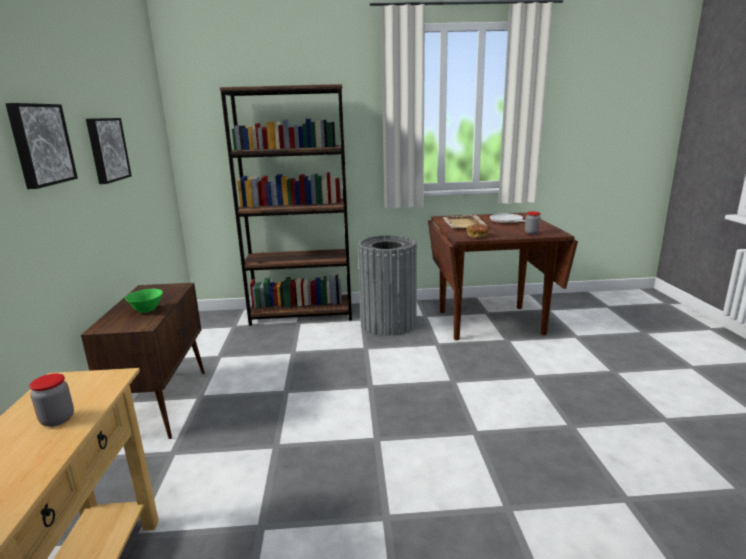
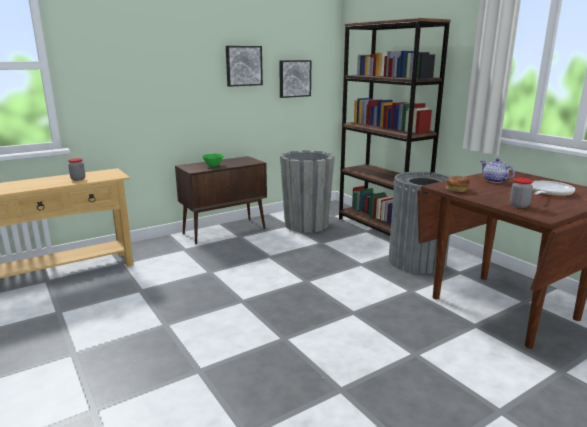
camera: 60 degrees right, 0 degrees up
picture [5,103,78,189] -> picture moved to [279,60,311,98]
beige tray [443,215,489,230] -> teapot [481,158,515,183]
none -> grey planter [280,150,335,233]

